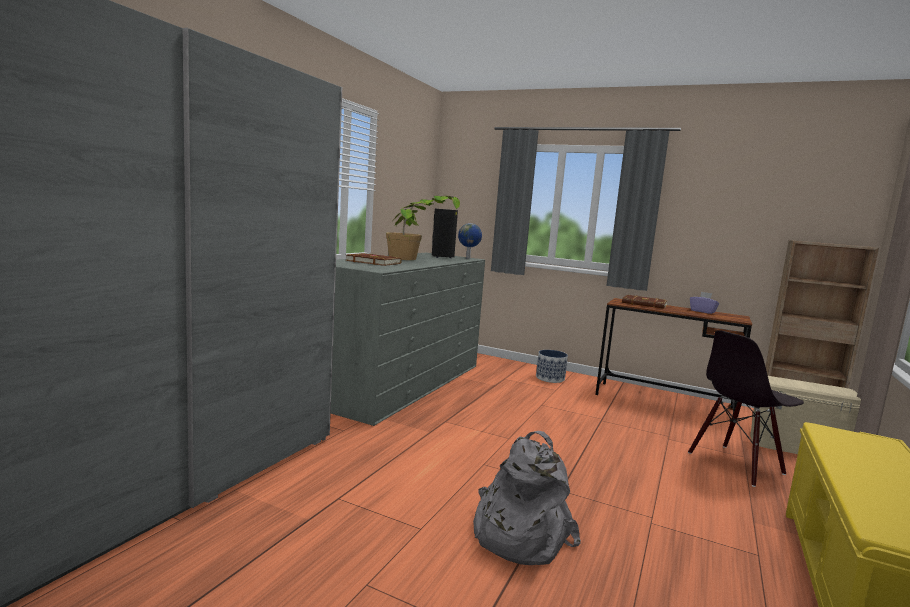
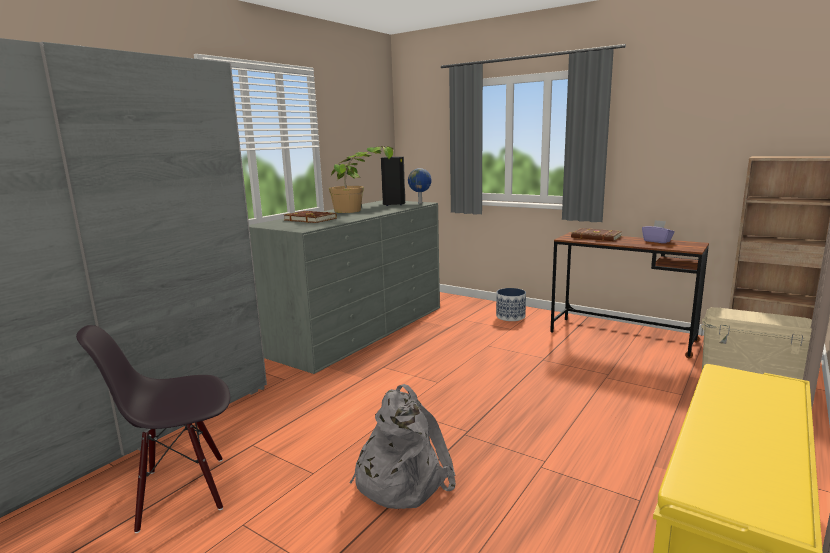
camera: 10 degrees right, 5 degrees up
black chair [688,330,804,487] -> black chair moved to [76,325,230,533]

